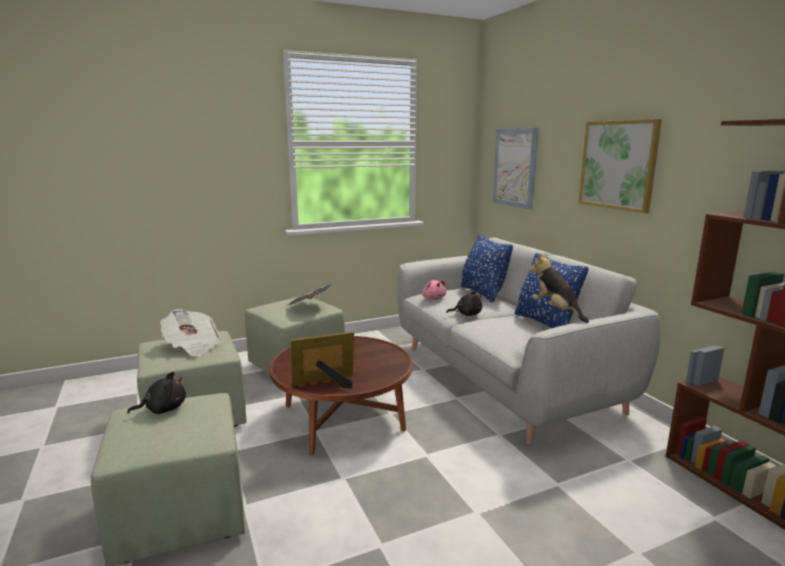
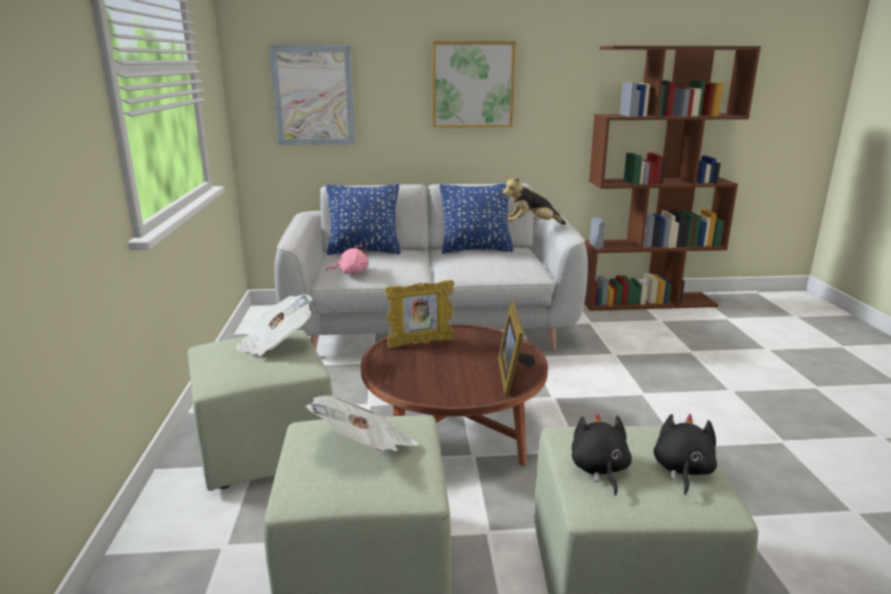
camera: 70 degrees left, 5 degrees up
black plush toy [446,291,482,316] -> black plush toy moved to [654,414,717,495]
none -> picture frame [385,280,454,347]

